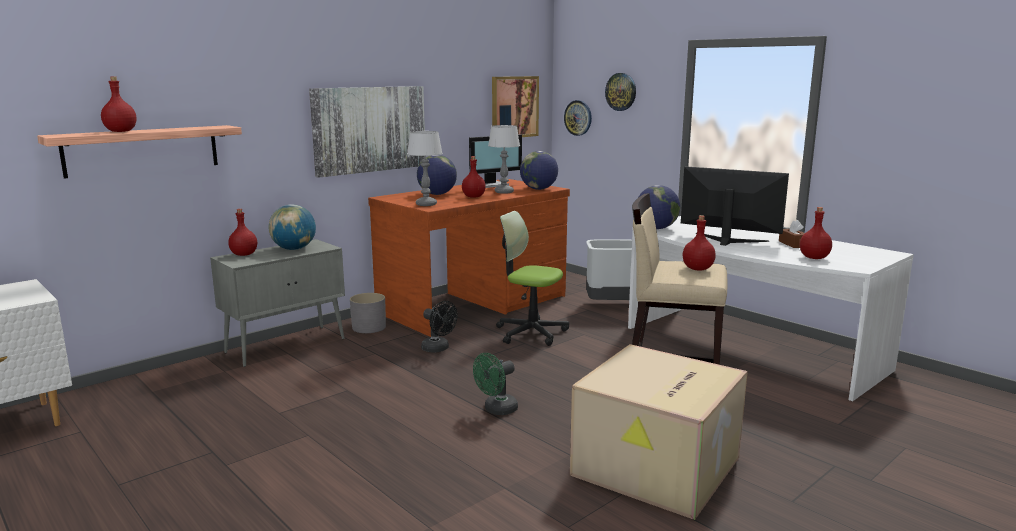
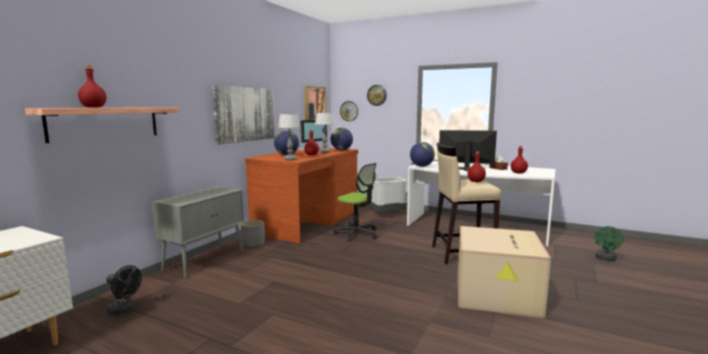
camera: 20 degrees left, 5 degrees down
red bottle [228,209,257,256] -> none
globe [269,204,316,250] -> none
black fan [421,301,458,353] -> black fan moved to [106,265,142,315]
green fan [473,353,518,415] -> green fan moved to [595,226,624,261]
office chair [496,211,569,346] -> office chair turned 150 degrees counterclockwise [334,163,377,241]

